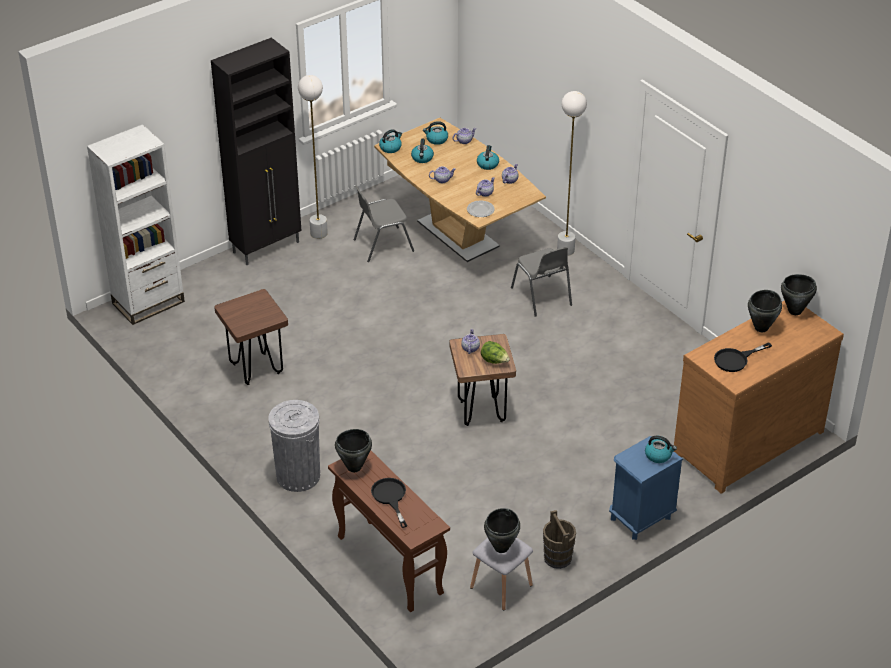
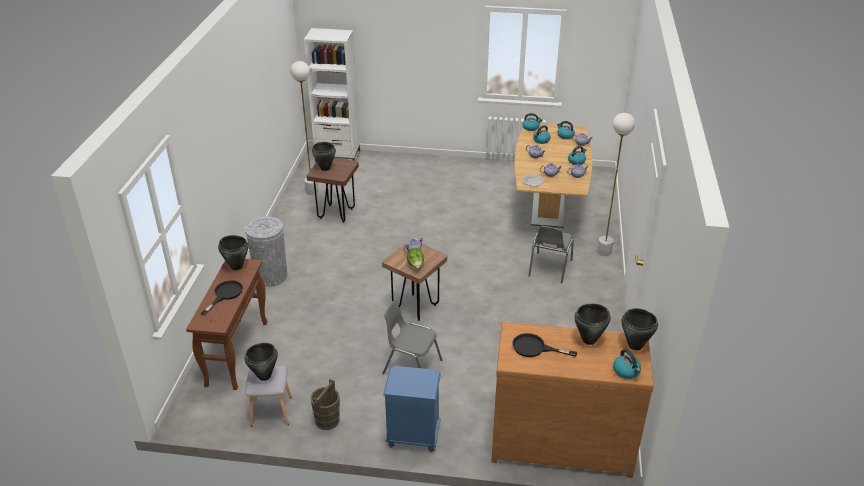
camera: 45 degrees right, 5 degrees down
black cabinet [211,38,301,265] -> none
white floor lamp [298,75,328,239] -> white floor lamp moved to [290,61,319,195]
grey chair [354,185,414,262] -> grey chair moved to [382,301,442,374]
kettle [645,436,677,463] -> kettle moved to [613,349,641,379]
none -> black cooking pot [312,142,336,171]

